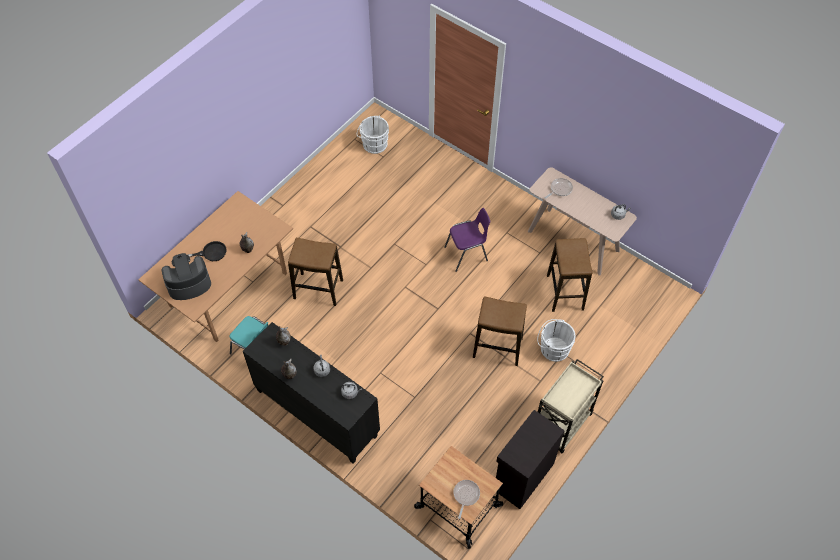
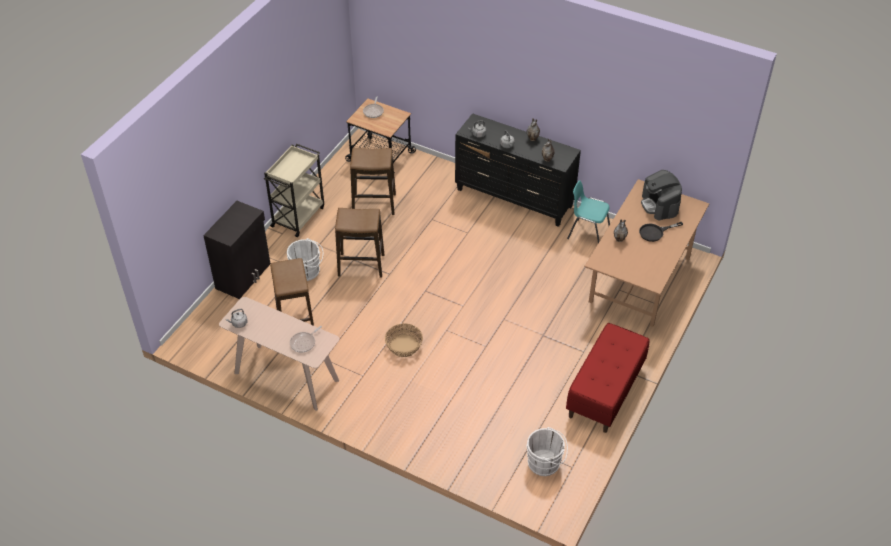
camera: 170 degrees right, 10 degrees down
coffee machine [162,253,211,300] -> coffee machine turned 105 degrees clockwise [641,170,682,220]
stool [288,238,343,306] -> stool moved to [350,148,396,215]
purple chair [444,208,490,272] -> basket [385,323,423,357]
black cabinet [496,410,565,509] -> black cabinet moved to [203,201,270,299]
none -> red bench [566,323,650,433]

